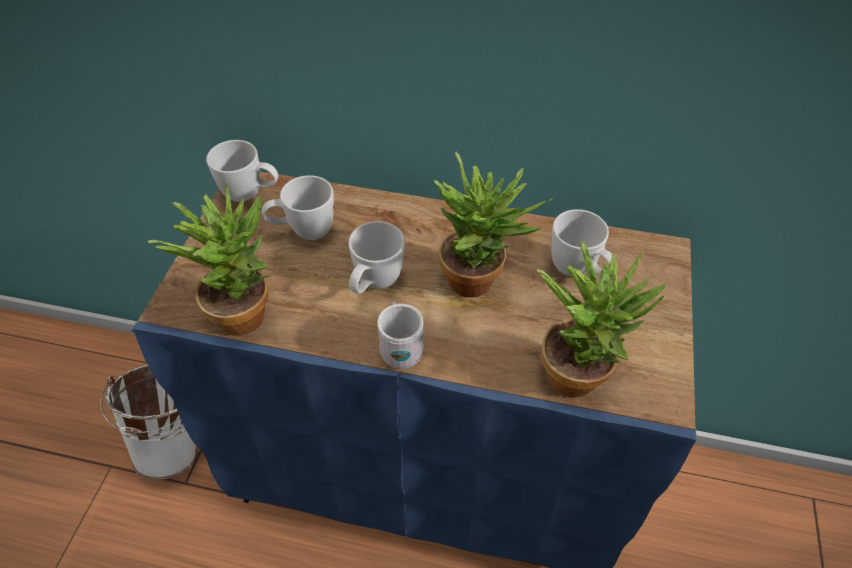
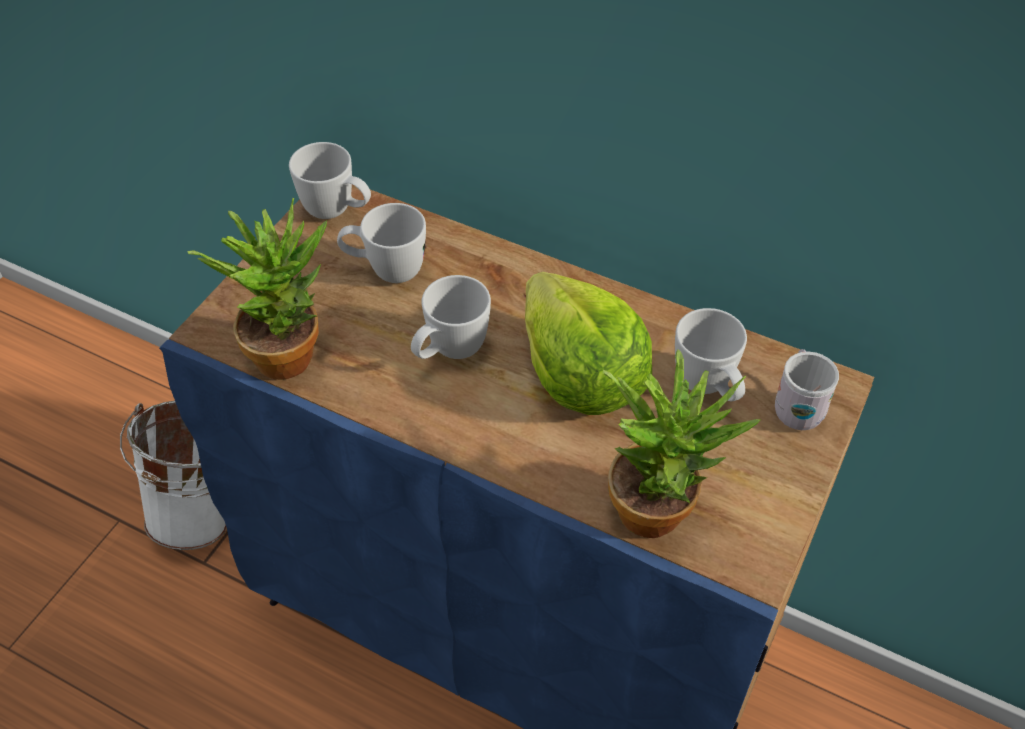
camera: 15 degrees right, 0 degrees up
white mug [377,301,424,369] -> white mug moved to [775,349,839,430]
potted plant [434,152,552,297] -> lettuce [525,272,652,415]

